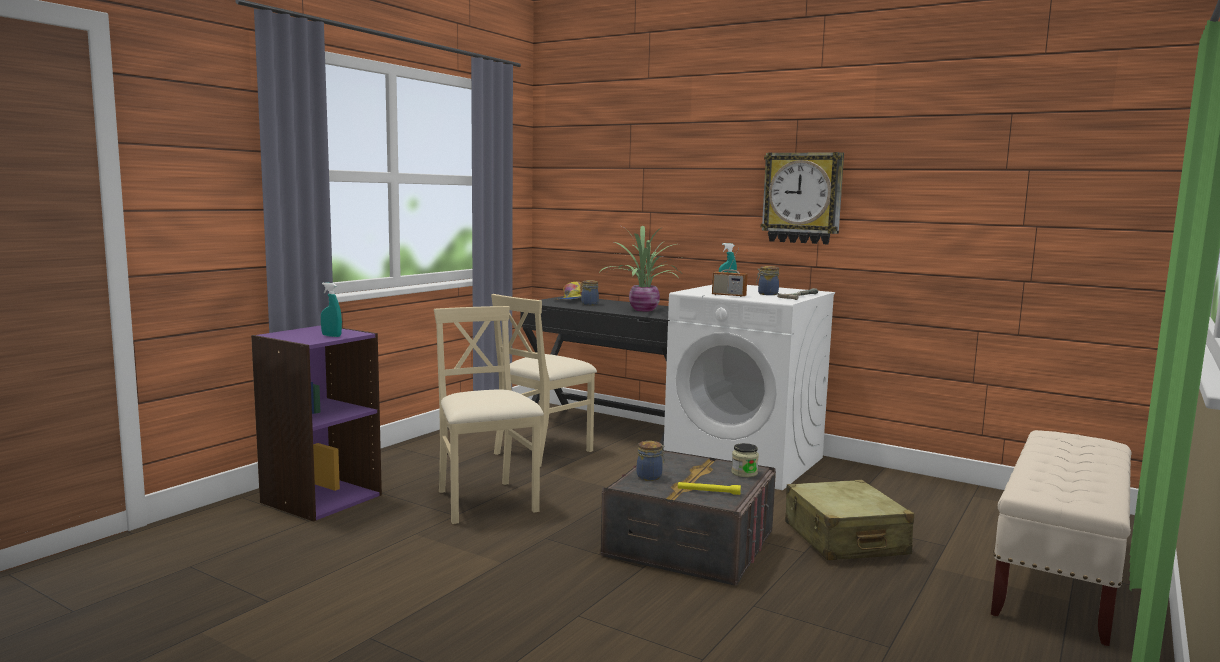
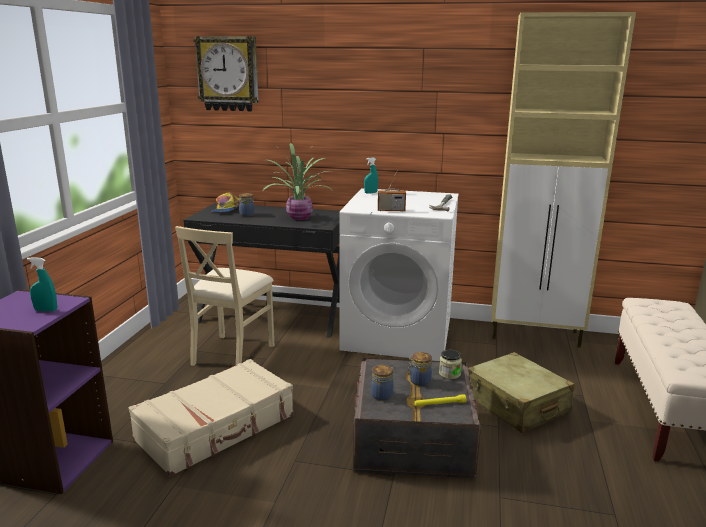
camera: 20 degrees left, 10 degrees up
beige chair [434,306,544,524] -> beige suitcase [129,359,294,476]
jar [756,266,779,295] -> jar moved to [408,352,432,386]
wall clock [761,152,844,244] -> wall clock moved to [193,36,259,111]
none -> beige cabinet [492,12,636,348]

